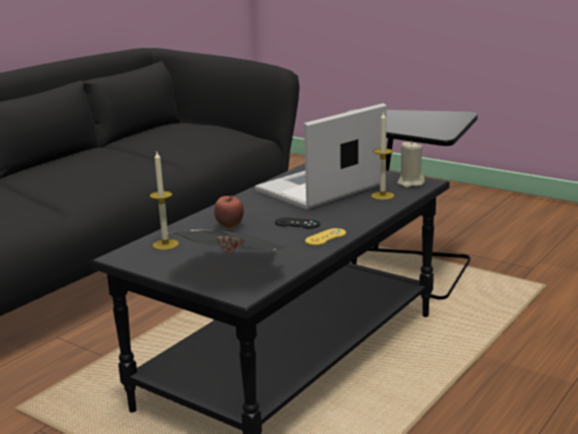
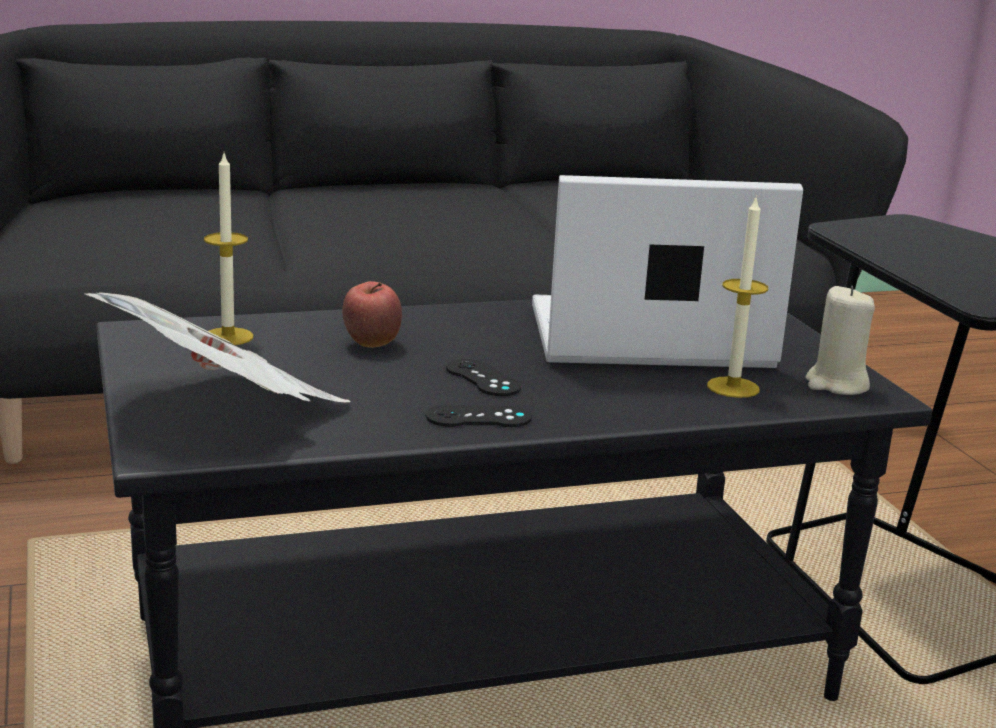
camera: 35 degrees right, 0 degrees up
yellow game controller [305,228,346,246] -> black game controller [425,405,532,427]

